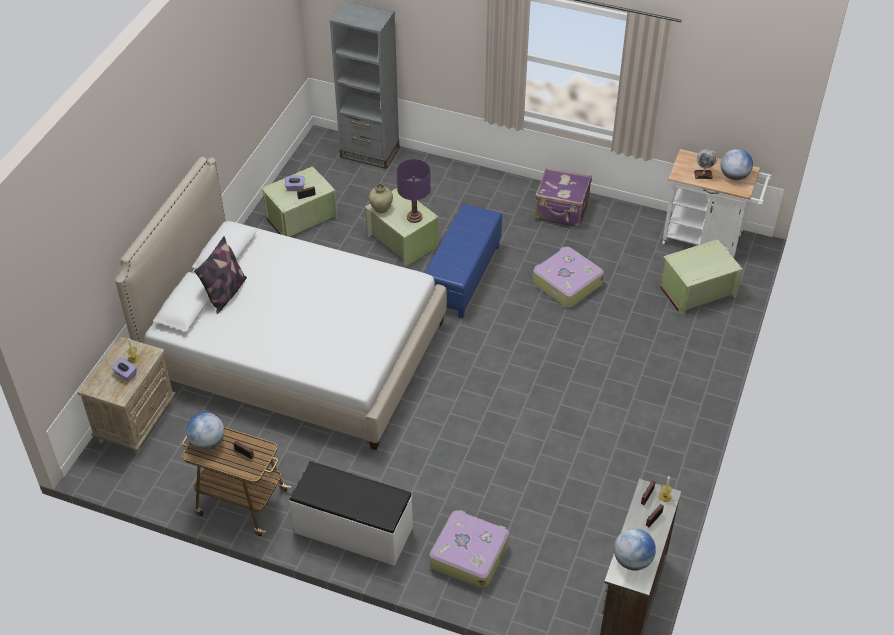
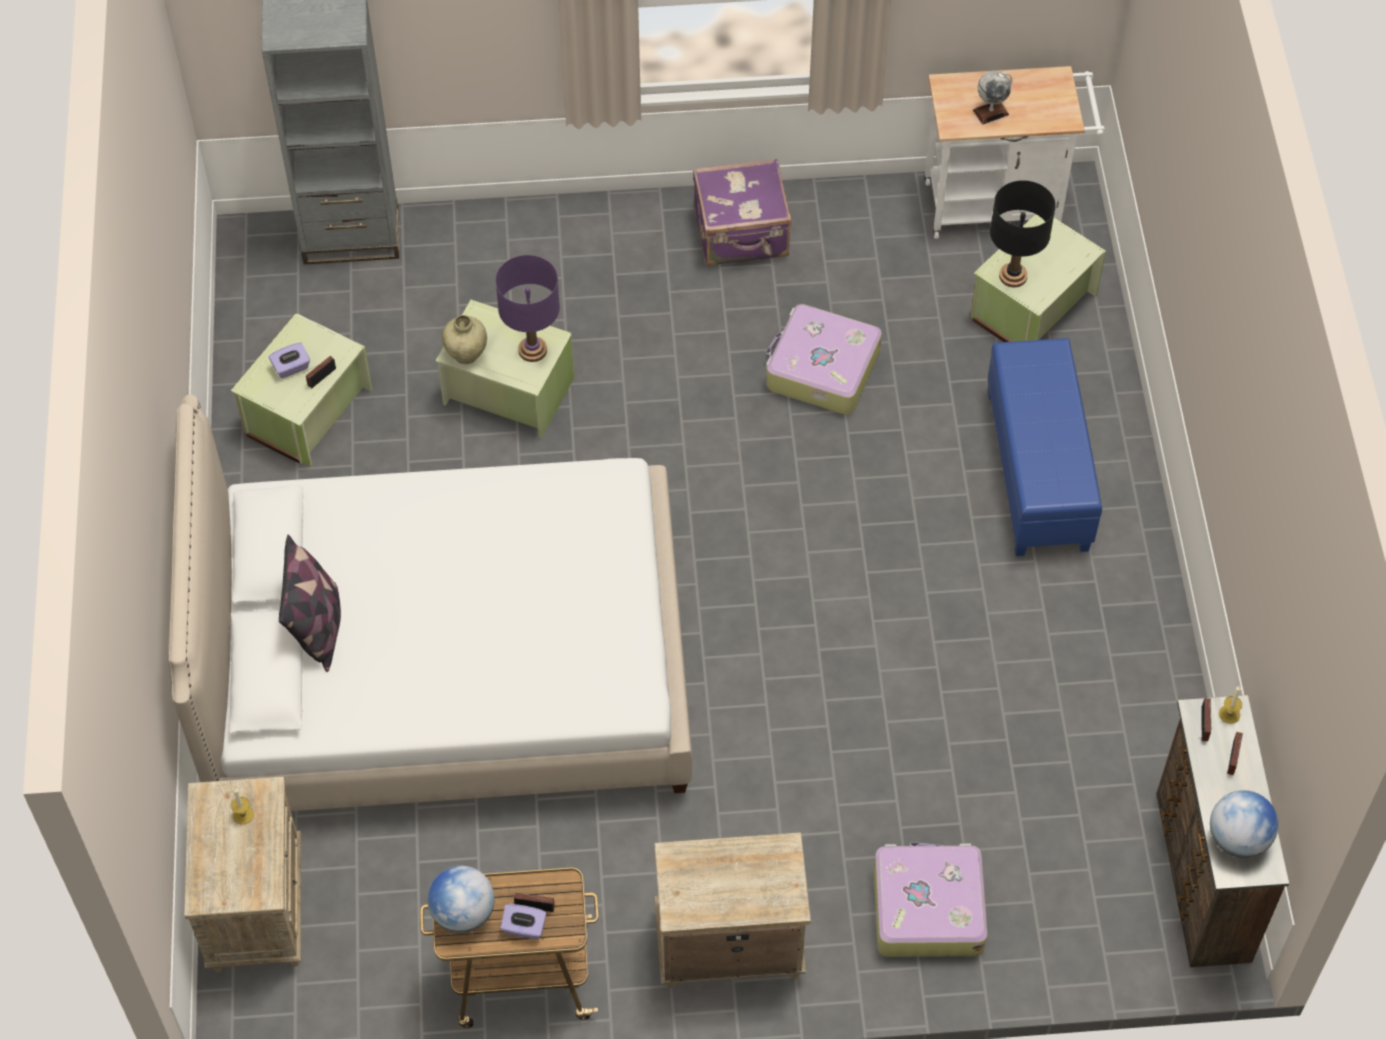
camera: 25 degrees left, 10 degrees up
purple tissue box [112,358,137,381] -> purple tissue box moved to [500,904,547,940]
white bench [290,461,413,566] -> beige nightstand [654,832,811,988]
blue ottoman [425,204,502,319] -> blue ottoman moved to [987,338,1102,556]
globe [721,149,753,180] -> none
none -> black table lamp [990,180,1056,287]

